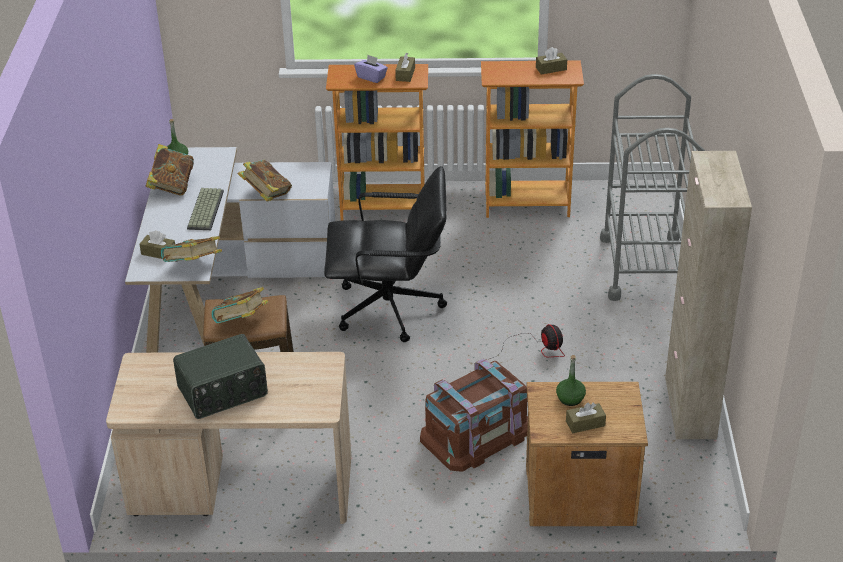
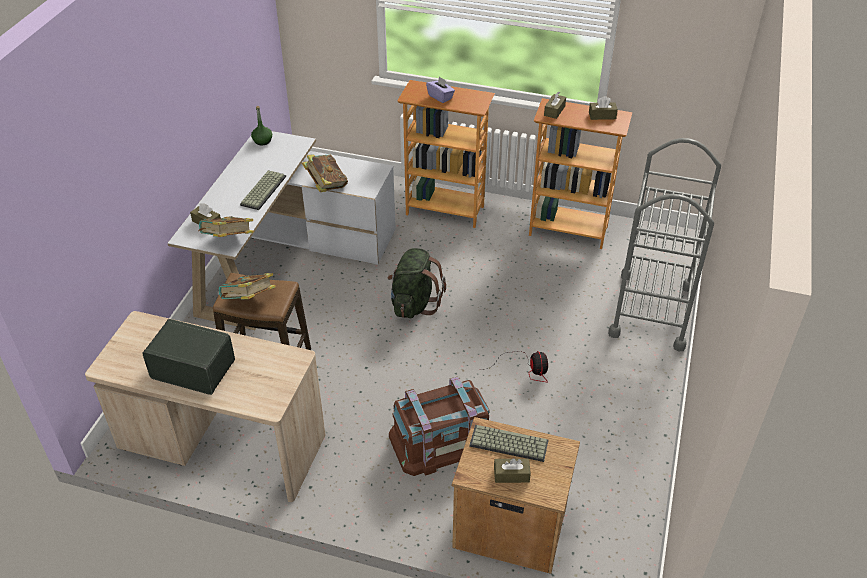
camera: 15 degrees right, 5 degrees up
book [145,144,194,196] -> none
radio [173,334,268,419] -> radio turned 150 degrees counterclockwise [142,319,235,395]
black office chair [324,166,447,342] -> green backpack [387,248,446,318]
brown tissue box [395,53,415,82] -> brown tissue box moved to [544,91,566,119]
green bottle [556,355,586,406] -> keyboard [469,425,548,462]
beige cabinet [665,151,752,439] -> none

